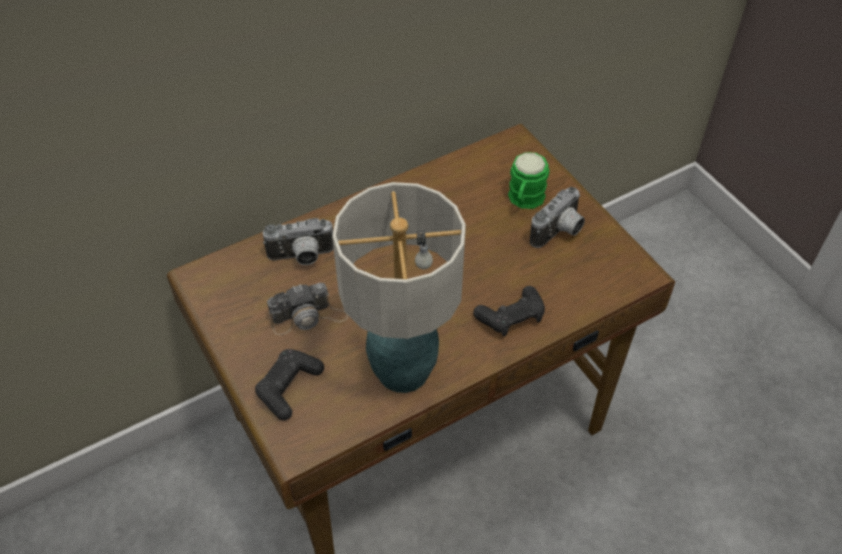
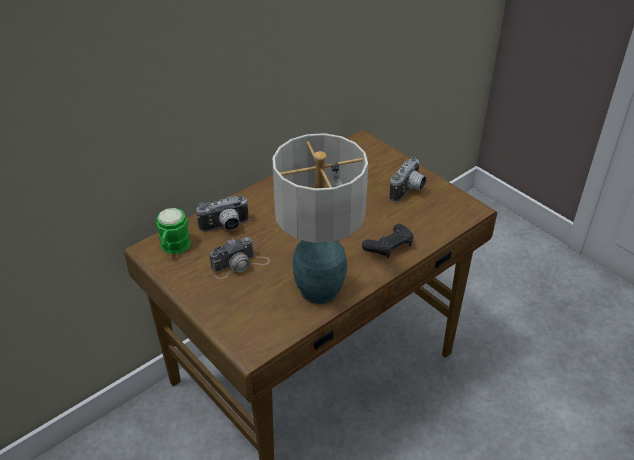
camera: 10 degrees left, 10 degrees down
black game controller [255,349,324,420] -> none
green mug [508,152,549,209] -> green mug moved to [156,208,191,254]

